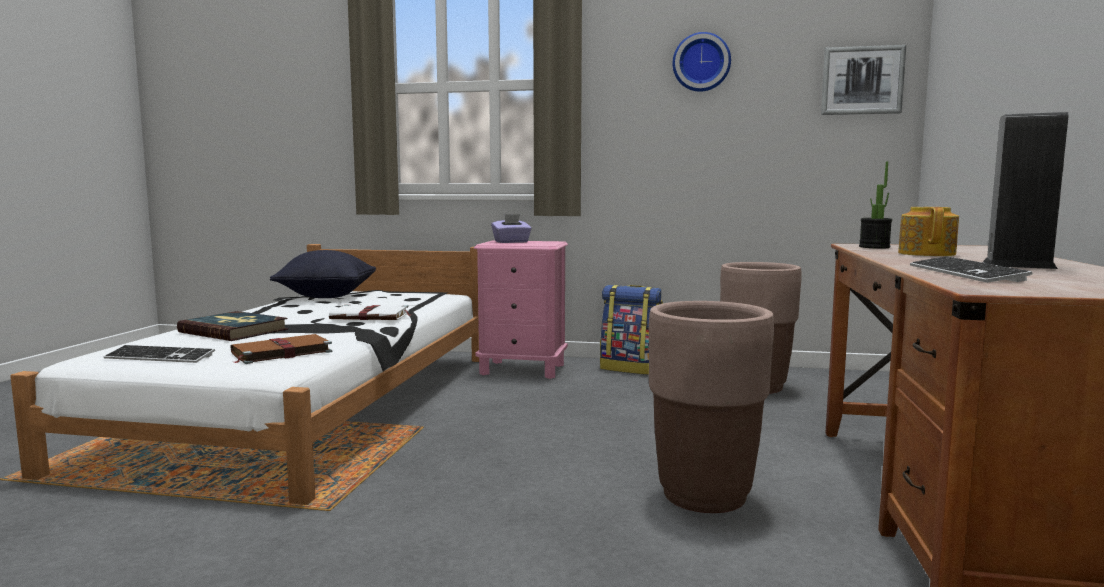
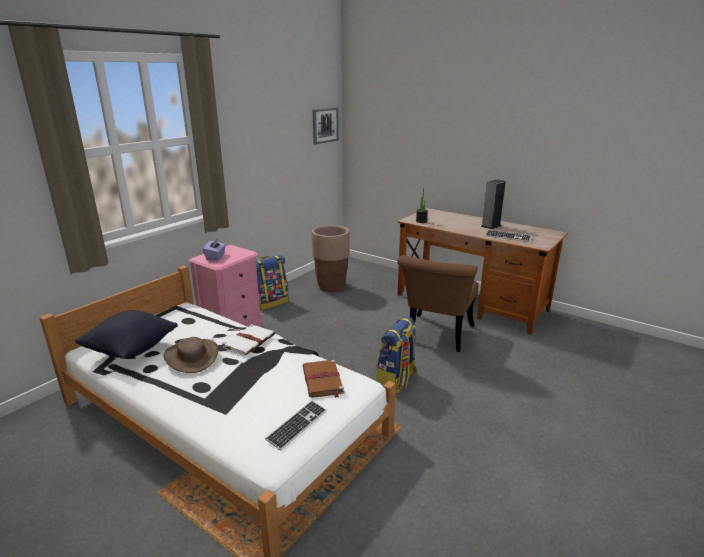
camera: 65 degrees left, 15 degrees up
book [177,311,288,341] -> none
brown planter [649,301,774,513] -> brown chair [397,255,478,352]
wall clock [673,32,731,92] -> none
teapot [898,207,959,256] -> none
none -> brown hat [164,337,218,373]
none -> backpack [376,316,417,394]

